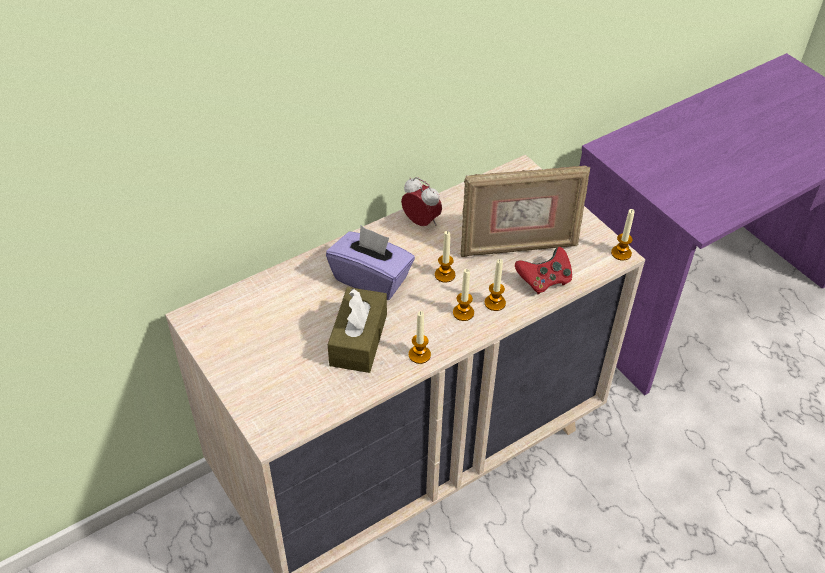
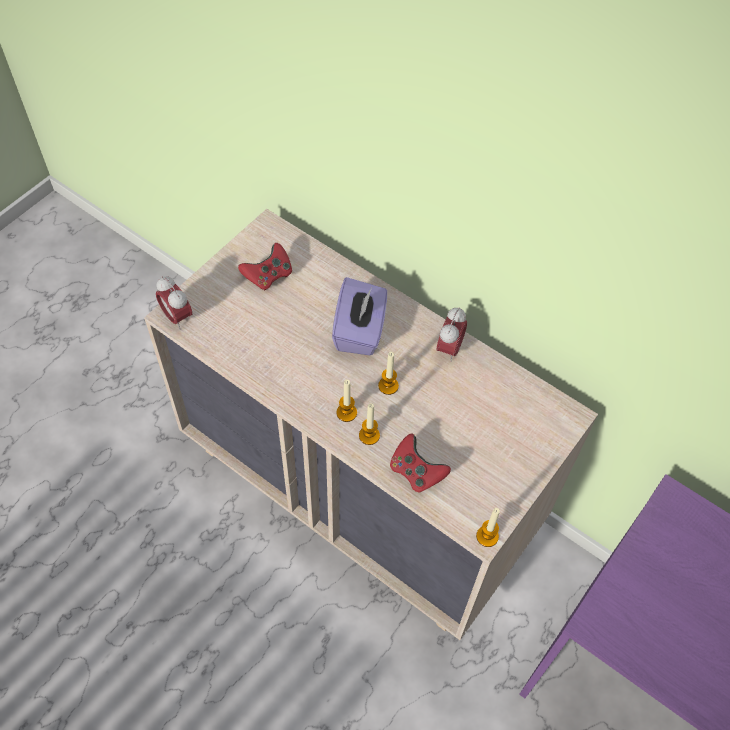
camera: 70 degrees right, 10 degrees up
brown tissue box [328,287,387,373] -> none
candle [409,311,431,364] -> none
picture frame [460,166,590,257] -> none
none -> alarm clock [156,276,192,330]
none -> red game controller [238,243,292,290]

